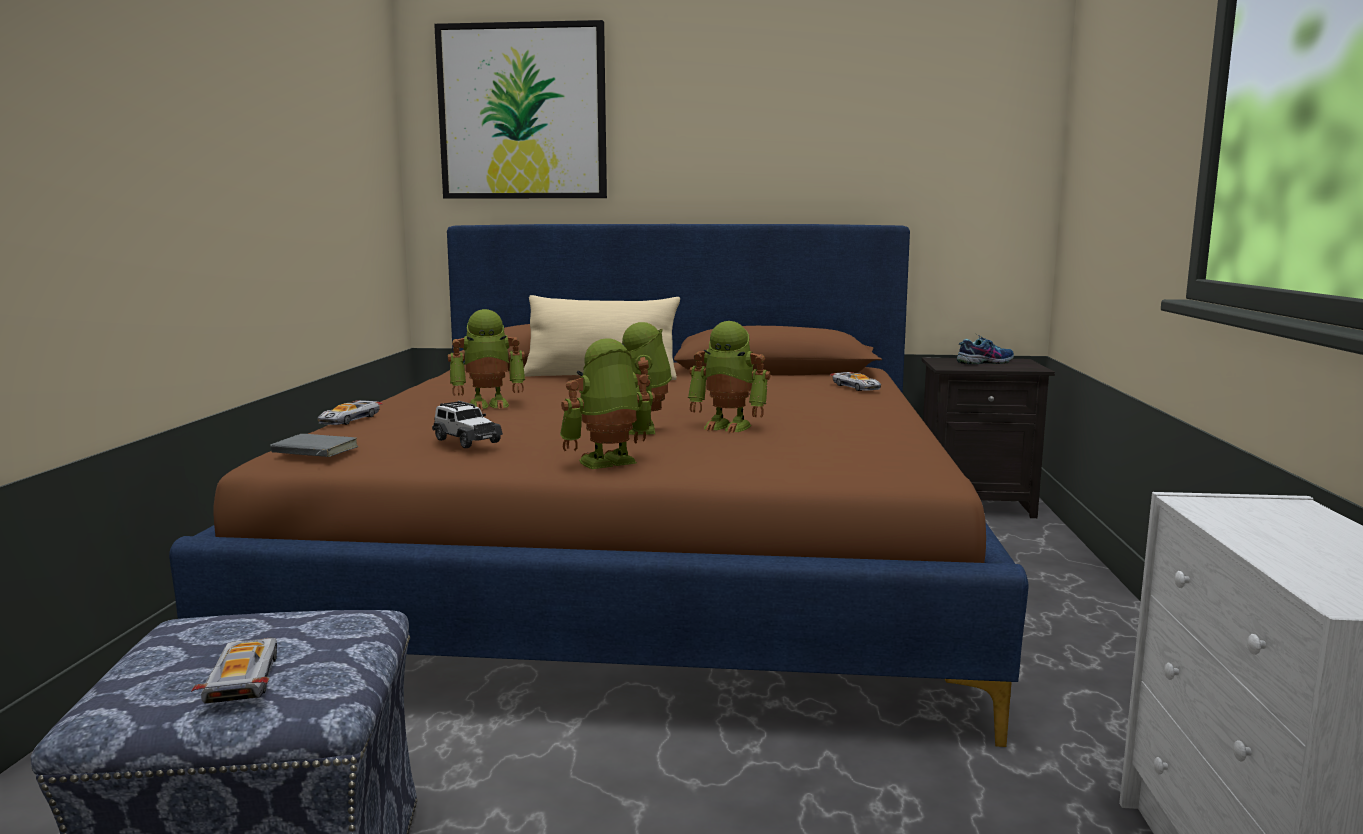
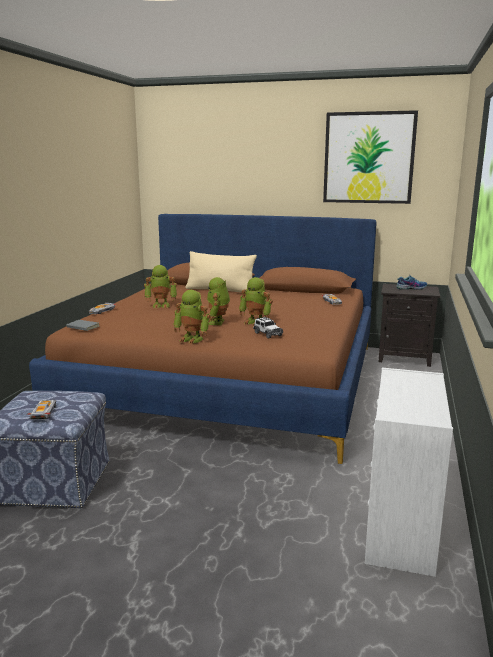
camera: 10 degrees right, 5 degrees up
toy car [432,401,503,448] -> toy car moved to [253,317,283,339]
picture [434,20,607,199] -> picture moved to [323,110,418,204]
toy robot [560,338,655,469] -> toy robot turned 135 degrees counterclockwise [174,290,210,344]

